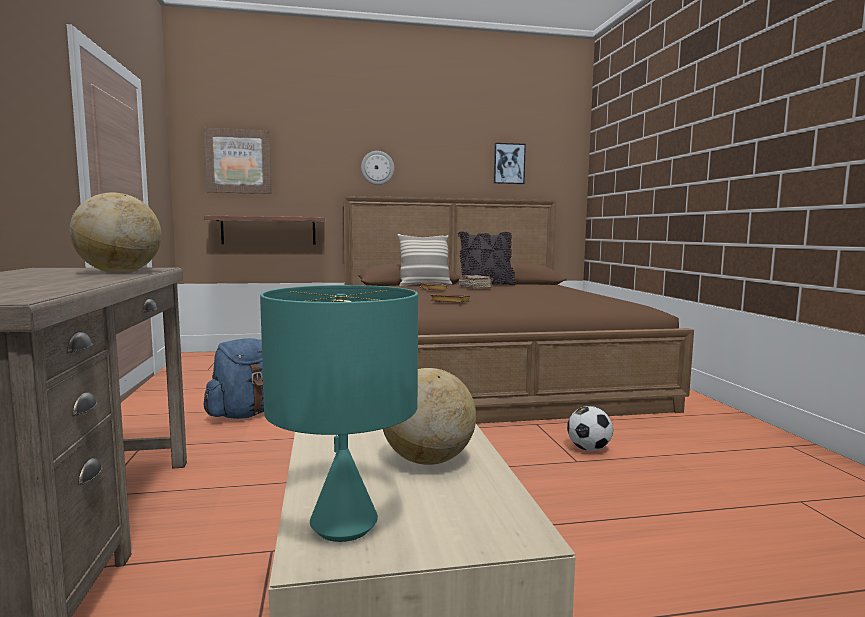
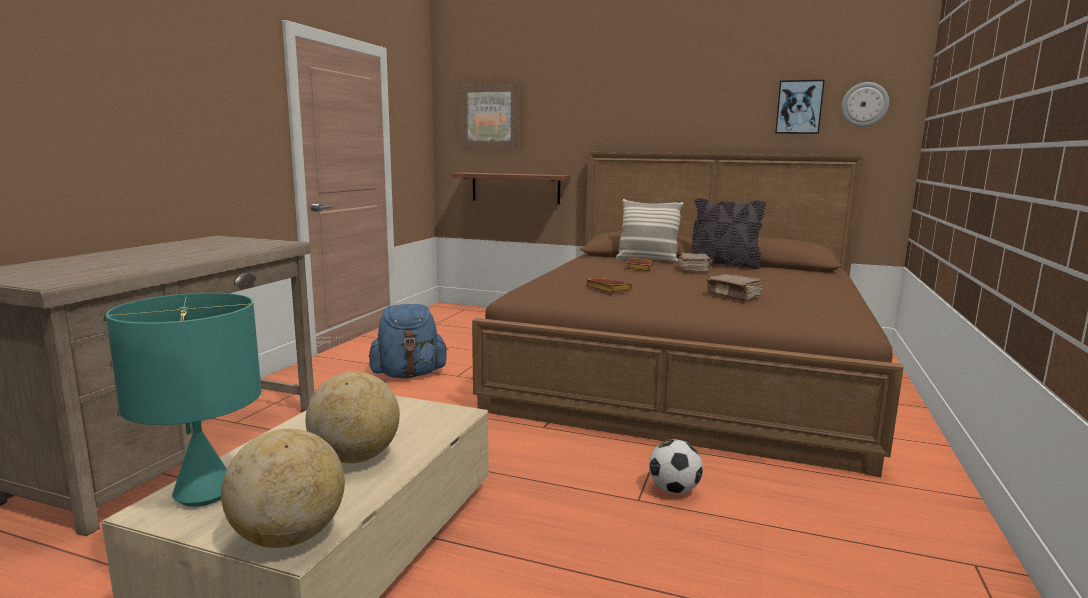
camera: 30 degrees right, 5 degrees up
globe [70,193,162,273] -> globe moved to [221,429,345,548]
wall clock [361,151,394,185] -> wall clock moved to [841,82,889,127]
none -> brown book [706,274,763,302]

